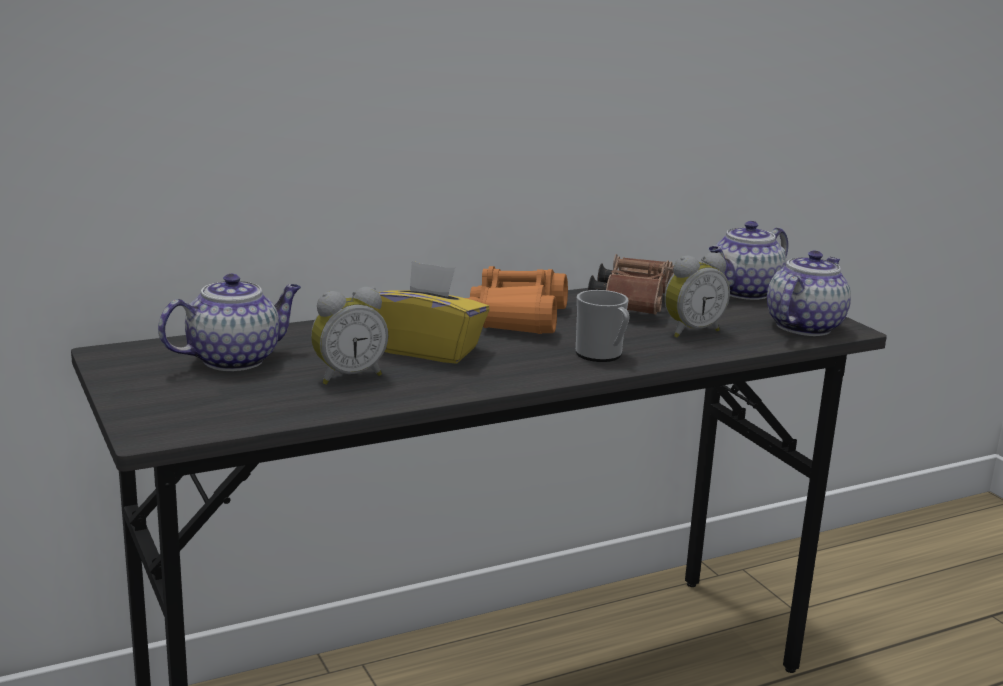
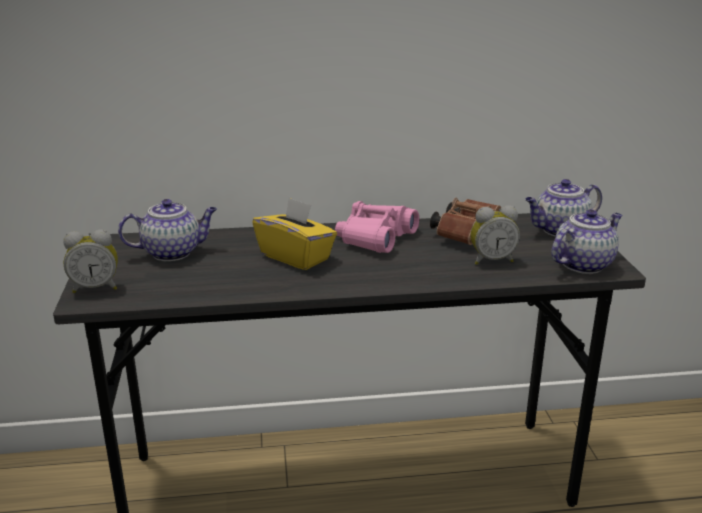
camera: 20 degrees right, 5 degrees up
alarm clock [311,287,388,385] -> alarm clock moved to [63,229,118,293]
orange binoculars [466,266,568,334] -> pink binoculars [335,201,419,253]
mug [576,290,630,362] -> none

